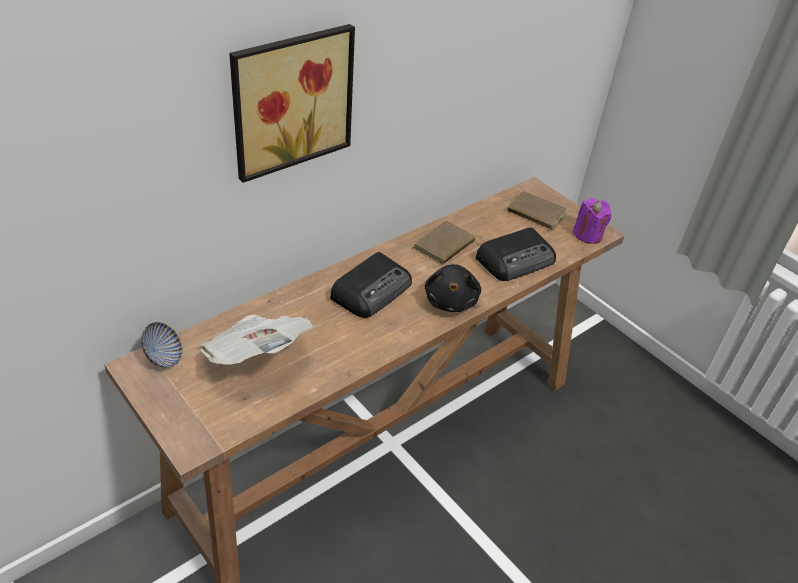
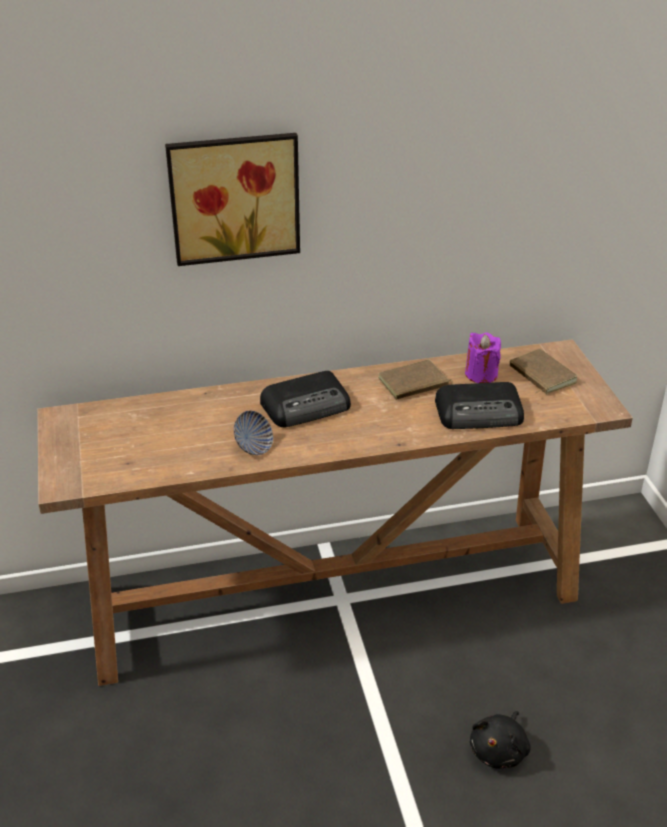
camera: 30 degrees right, 5 degrees down
bowl [141,322,183,367] -> bowl moved to [234,411,273,455]
newspaper [200,314,314,364] -> none
black plush toy [425,264,481,312] -> black plush toy moved to [470,711,531,769]
purple candle [573,198,611,244] -> purple candle moved to [465,333,501,383]

